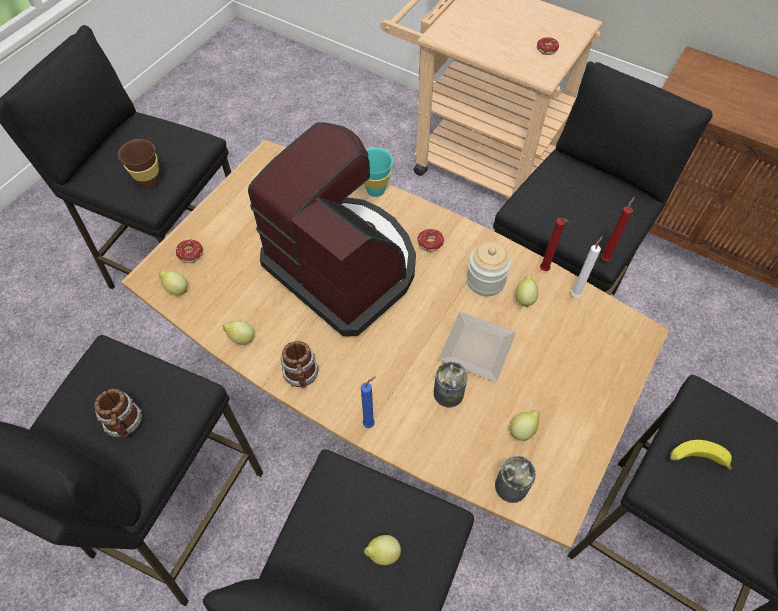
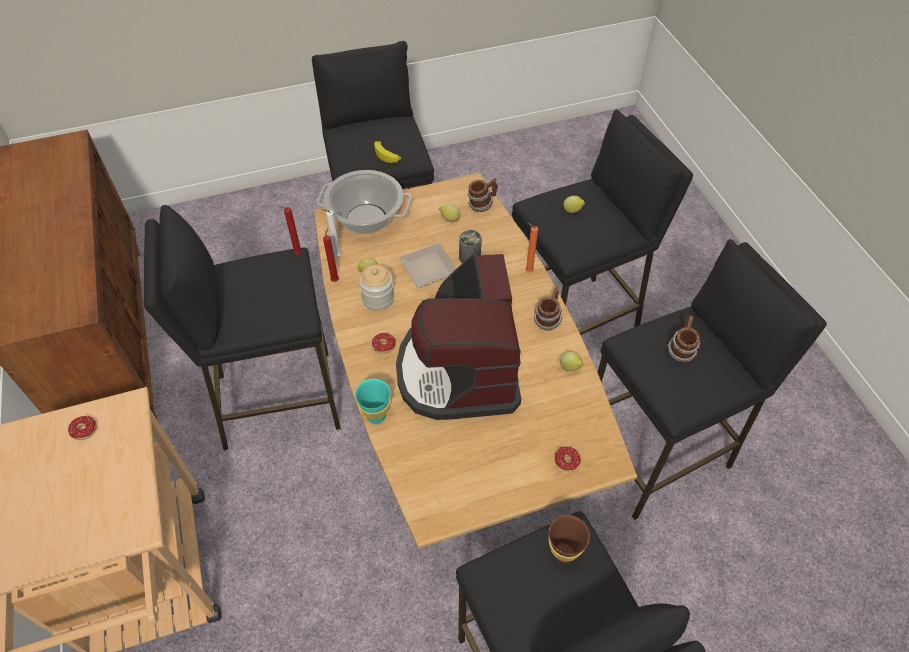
camera: 140 degrees left, 5 degrees down
lemon [159,270,188,296] -> none
blue candle [361,377,375,428] -> orange candle [525,223,538,273]
can [495,456,536,503] -> mug [467,178,498,212]
none -> cooking pot [316,170,412,234]

